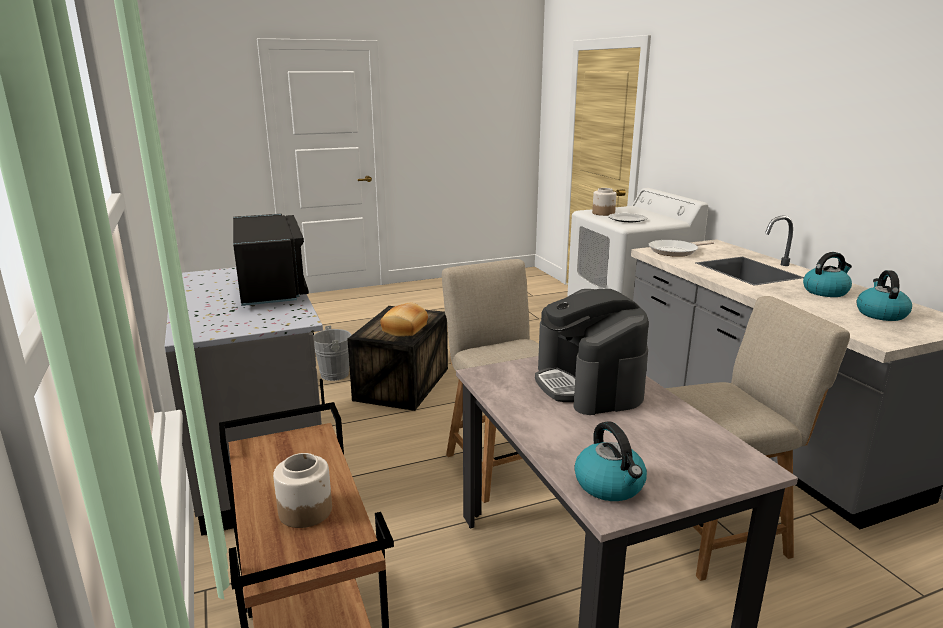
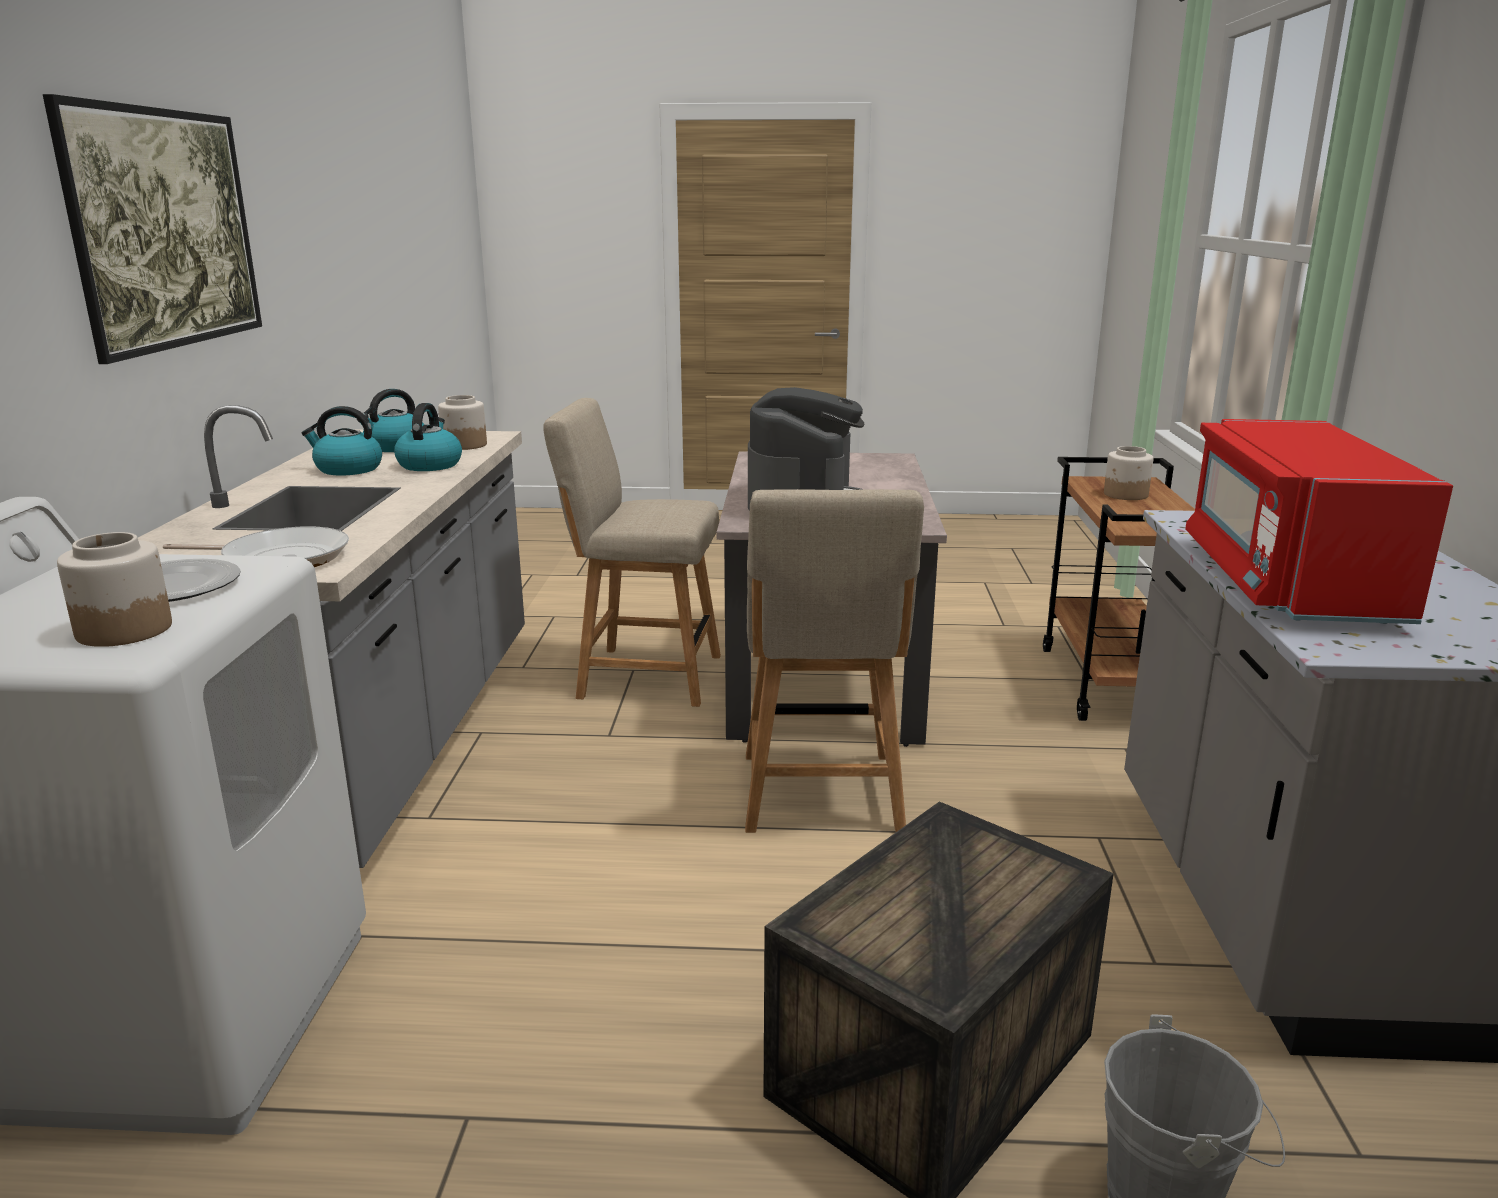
camera: 155 degrees left, 0 degrees up
black microwave [233,214,309,306] -> red microwave [1185,419,1453,624]
bread [380,303,428,336] -> none
kettle [574,421,647,501] -> kettle moved to [394,403,462,471]
none -> picture [43,94,262,364]
none -> jar [438,395,487,450]

